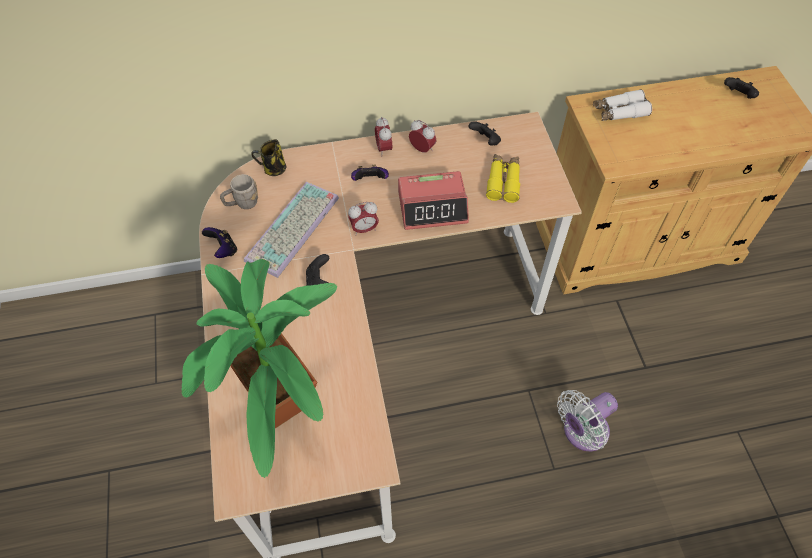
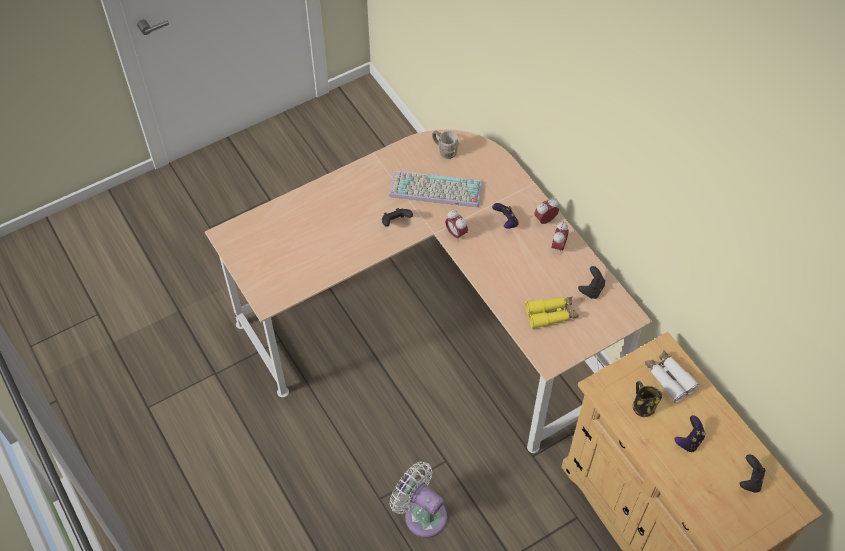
camera: 70 degrees right, 0 degrees up
potted plant [181,259,337,478] -> none
game controller [202,227,237,258] -> game controller moved to [675,415,706,452]
mug [251,139,286,176] -> mug moved to [633,381,662,417]
alarm clock [398,171,469,230] -> none

